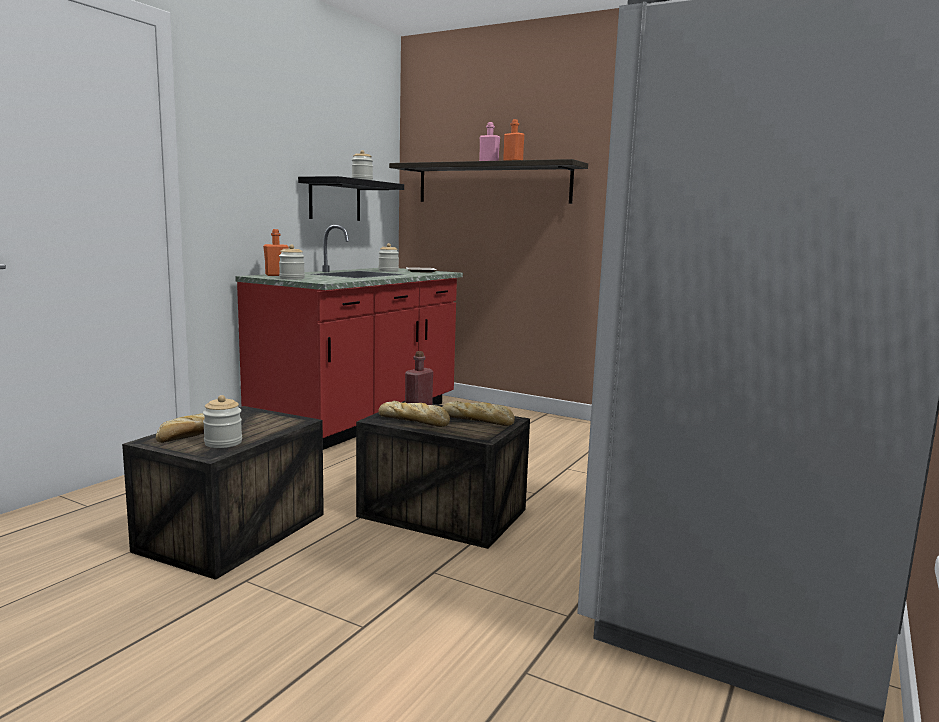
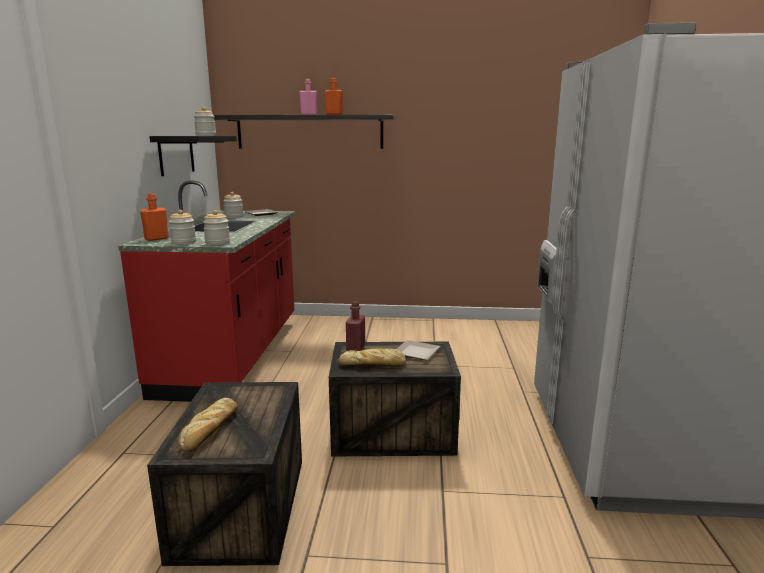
camera: 25 degrees left, 5 degrees up
jar [203,395,242,448] -> jar moved to [203,210,230,245]
bread [442,401,515,426] -> plate [397,340,440,360]

